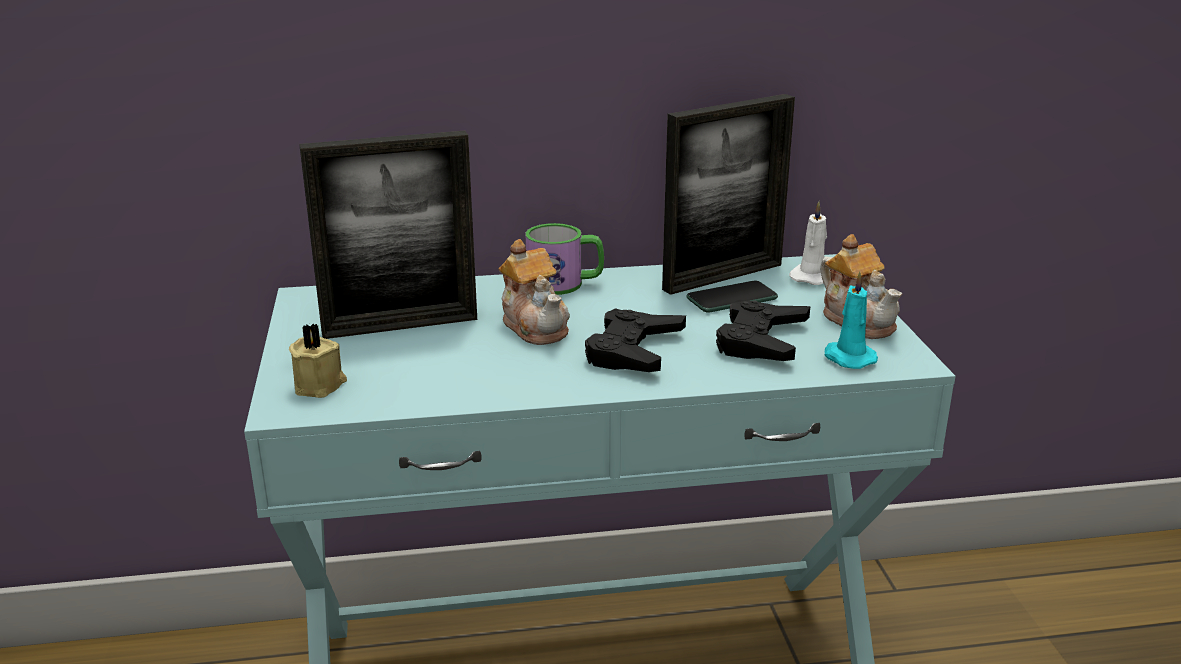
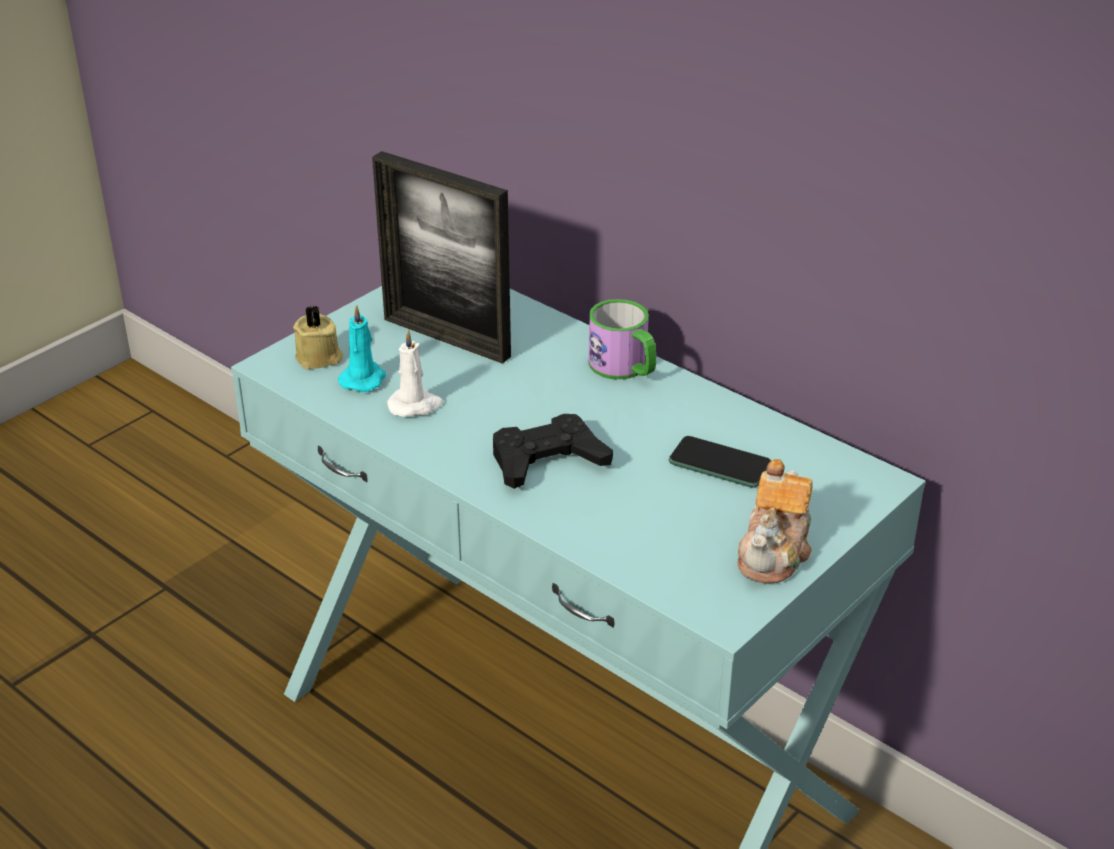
camera: 50 degrees right, 10 degrees up
teapot [498,239,570,345] -> none
picture frame [662,94,795,295] -> none
black game controller [716,299,811,361] -> none
white candle [789,201,827,285] -> white candle moved to [387,329,443,417]
turquoise candle [825,271,878,369] -> turquoise candle moved to [338,304,386,392]

